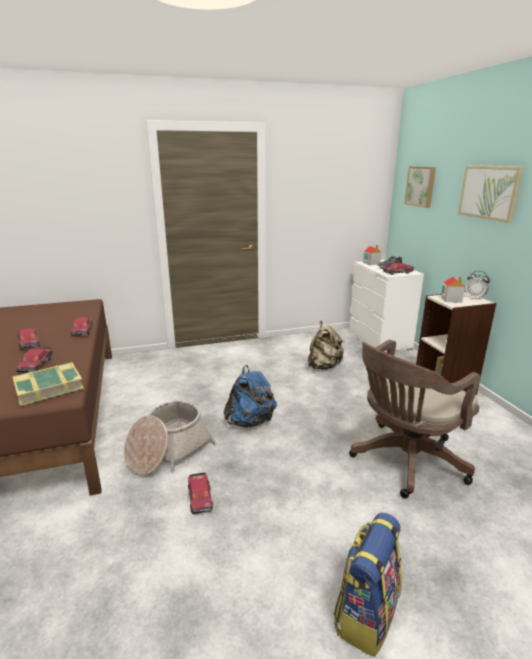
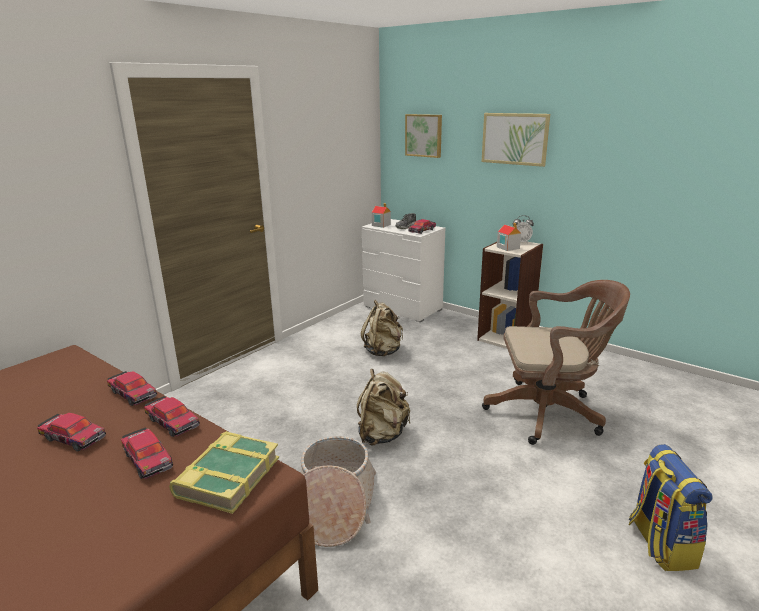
camera: 35 degrees left, 0 degrees up
toy car [188,473,213,514] -> toy car moved to [144,396,200,437]
blue backpack [224,365,277,428] -> beige backpack [357,369,410,446]
brown office chair [349,340,480,498] -> brown office chair turned 105 degrees counterclockwise [482,280,630,445]

